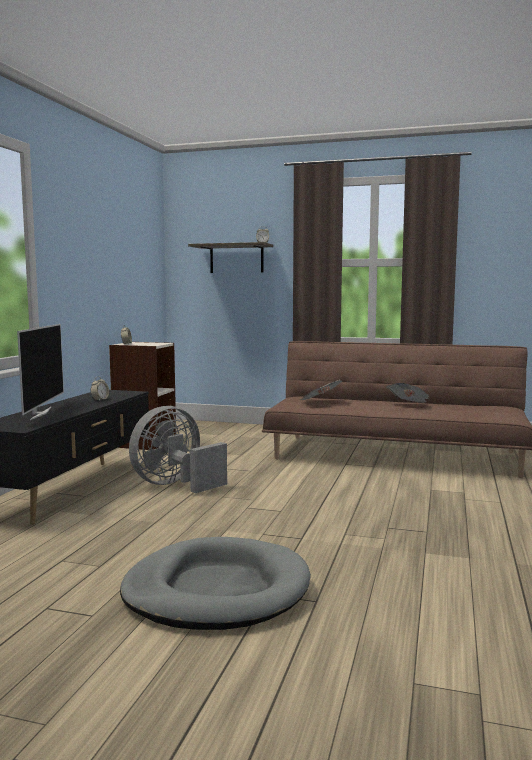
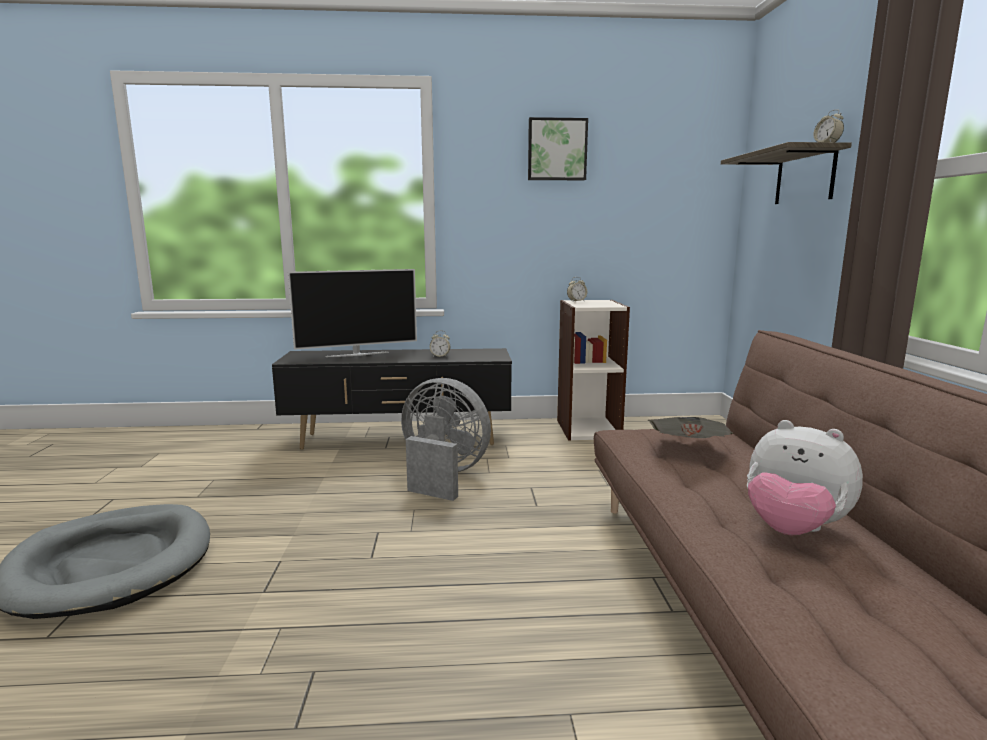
camera: 70 degrees right, 5 degrees up
newspaper [386,383,429,403] -> plush toy [747,420,863,535]
none -> picture [528,117,588,180]

